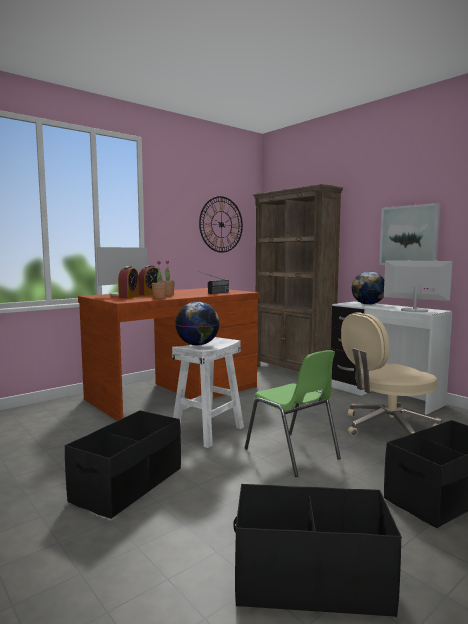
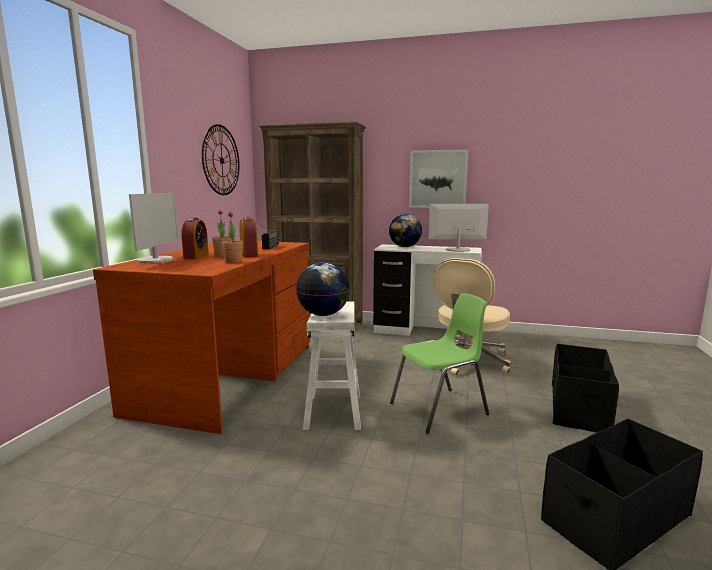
camera: 35 degrees left, 5 degrees up
black storage box [65,410,181,519] -> none
alarm clock [118,266,139,299] -> alarm clock moved to [239,217,258,258]
green chair [245,350,341,477] -> green chair turned 45 degrees counterclockwise [390,293,489,434]

